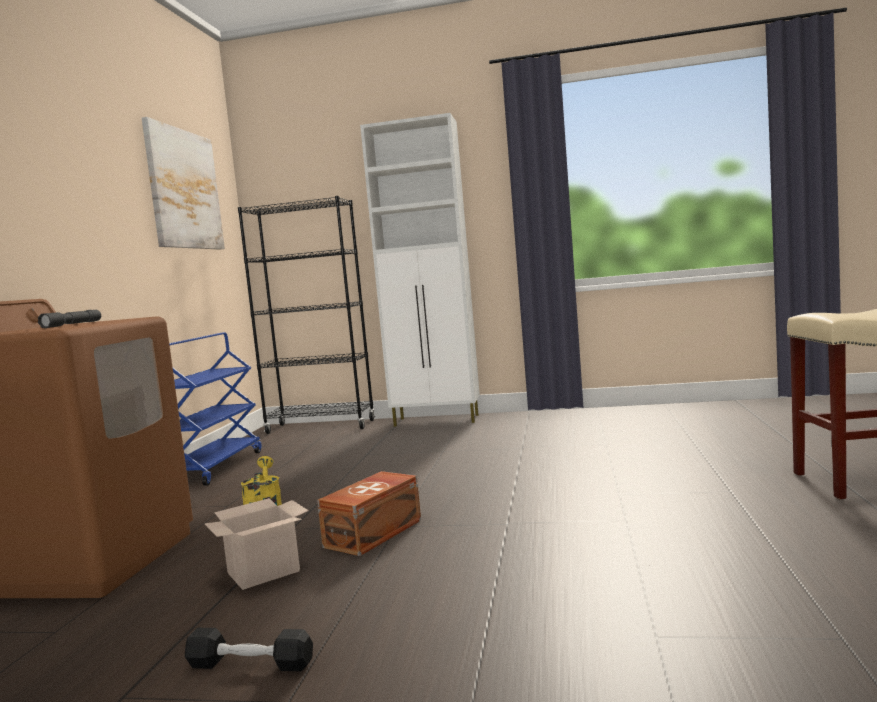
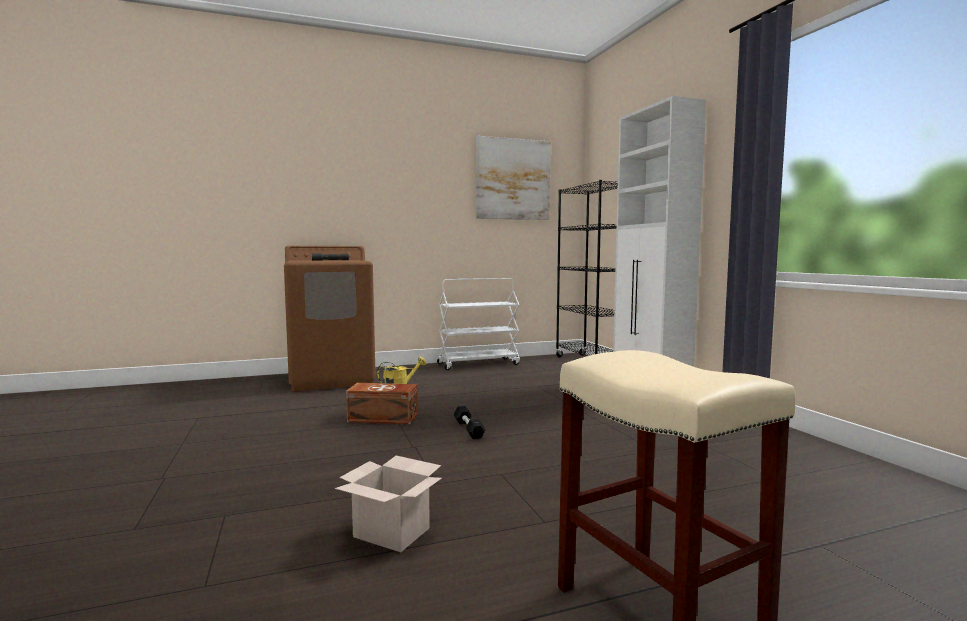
camera: 60 degrees right, 0 degrees up
blue cart [169,332,262,486] -> white cart [437,278,520,370]
black dumbbell [185,628,313,671] -> black dumbbell moved to [453,406,485,439]
cardboard box [204,498,309,590] -> cardboard box moved to [335,456,442,552]

